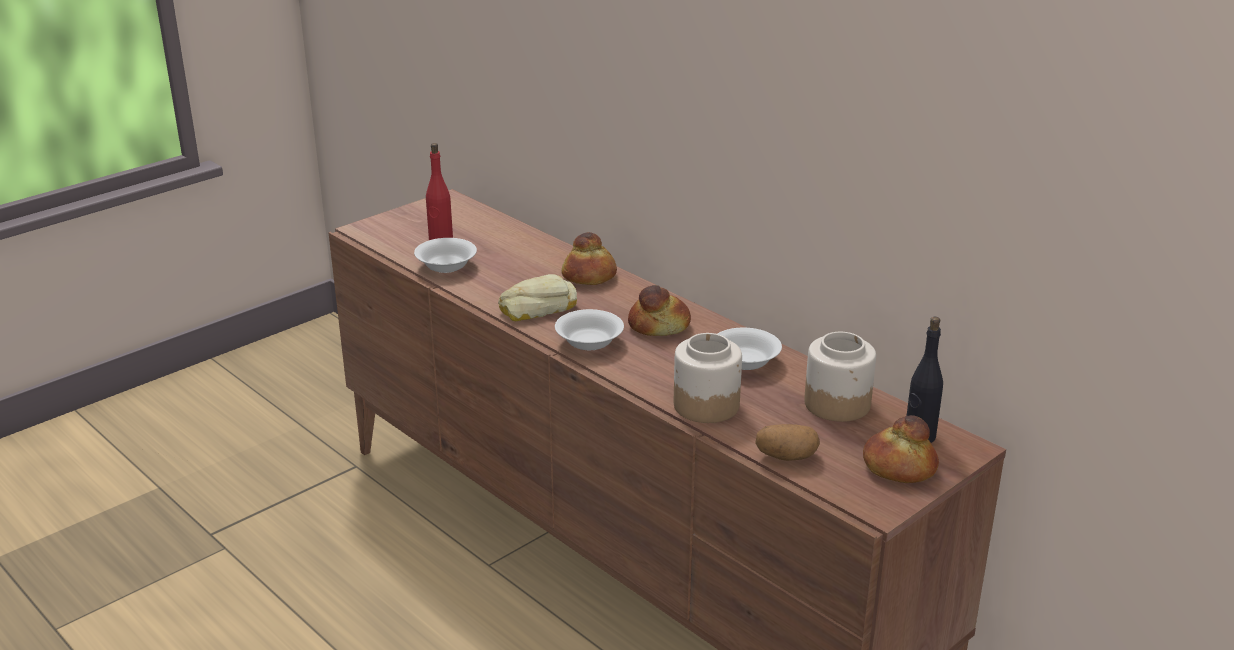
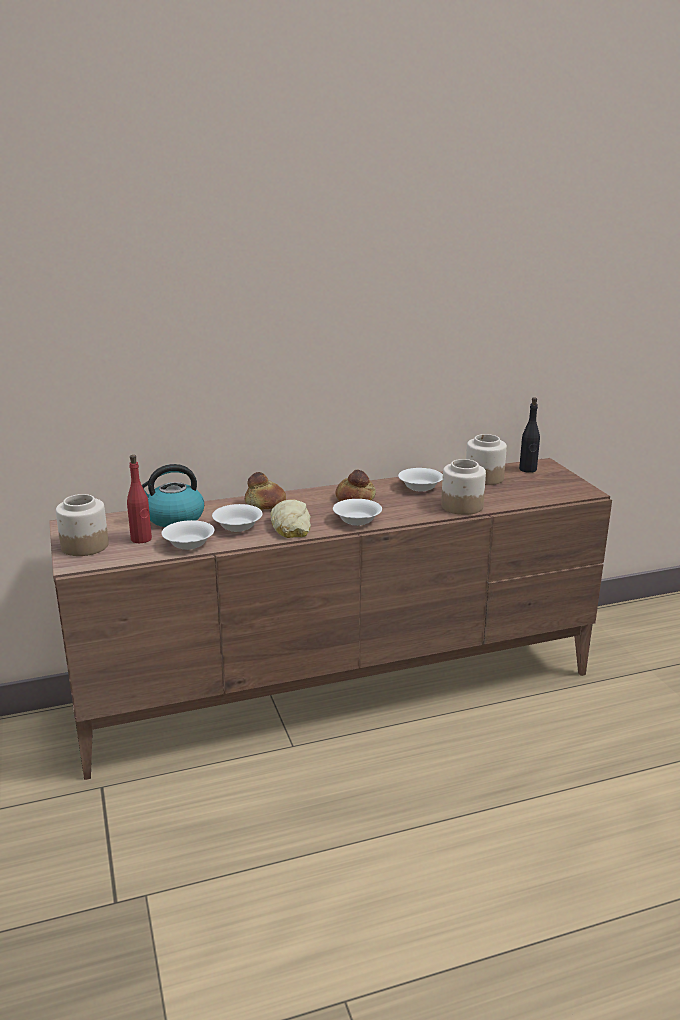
camera: 65 degrees left, 5 degrees down
potato [755,424,820,461] -> none
bread [863,415,939,483] -> none
none -> jar [56,494,109,556]
none -> kettle [142,464,204,527]
none -> white bowl [212,504,263,532]

